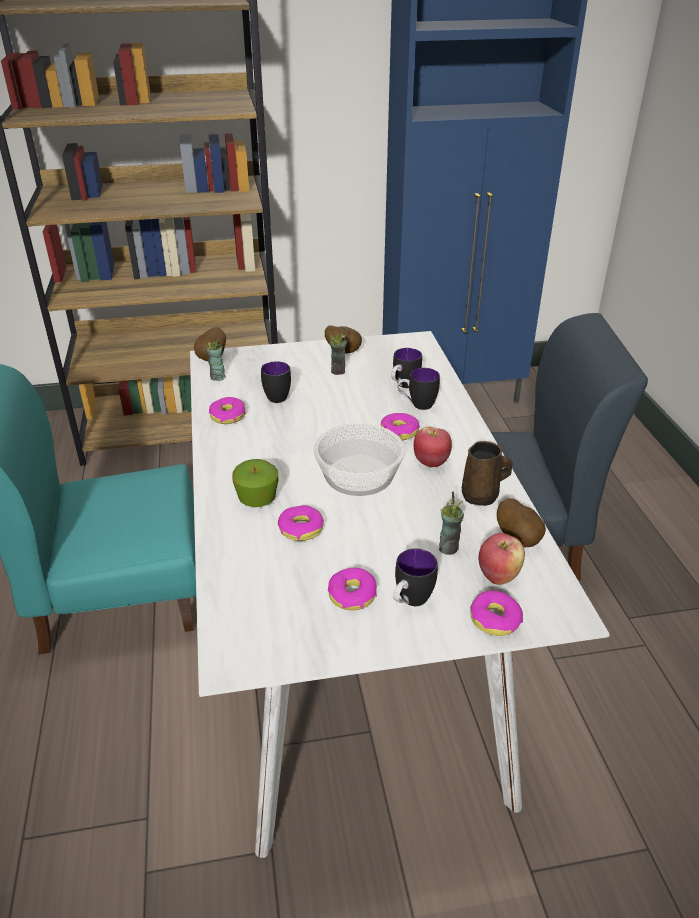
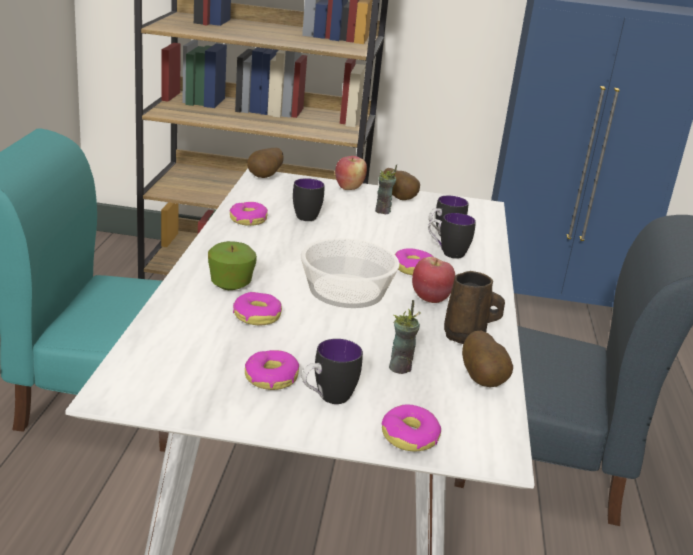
camera: 15 degrees right, 10 degrees down
cup [206,338,226,381] -> none
apple [479,533,525,585] -> apple moved to [335,156,367,190]

